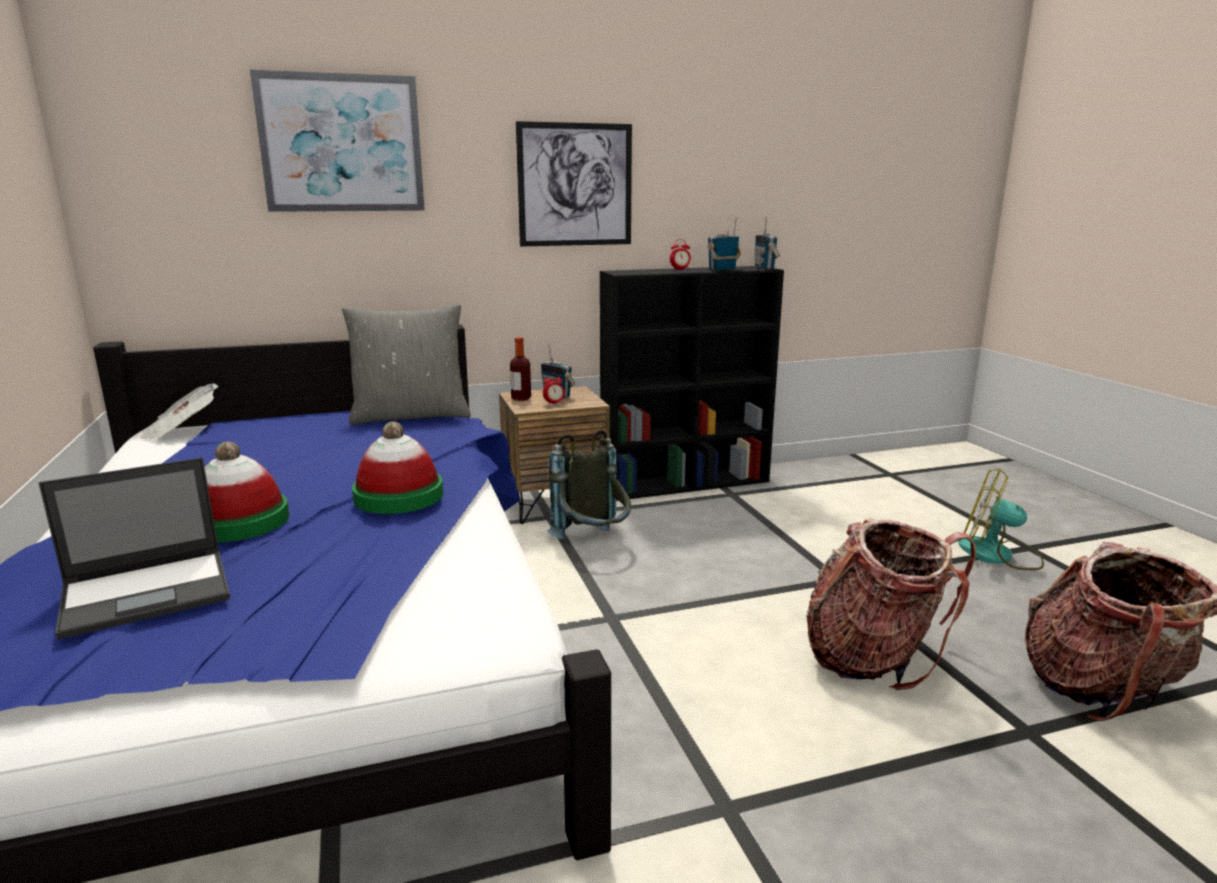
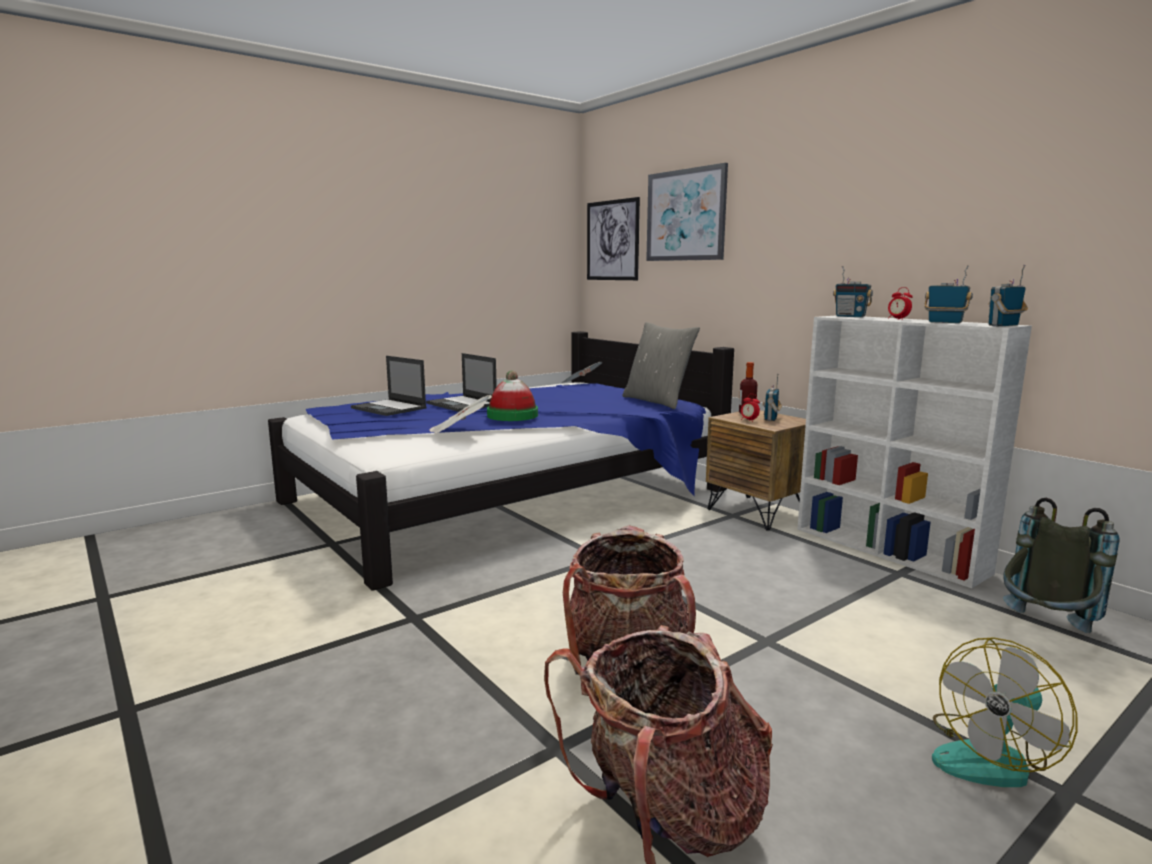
camera: 70 degrees right, 5 degrees down
hat [205,441,289,542] -> laptop [426,353,497,412]
picture [516,121,632,246] -> picture moved to [587,197,640,280]
grey backpack [547,430,631,540] -> grey backpack moved to [1003,498,1119,633]
black bookcase [600,266,784,501] -> white bookcase [797,316,1032,588]
fan [958,469,1044,570] -> fan turned 135 degrees counterclockwise [932,637,1078,787]
none -> newspaper [430,395,492,434]
none -> radio [833,266,873,317]

